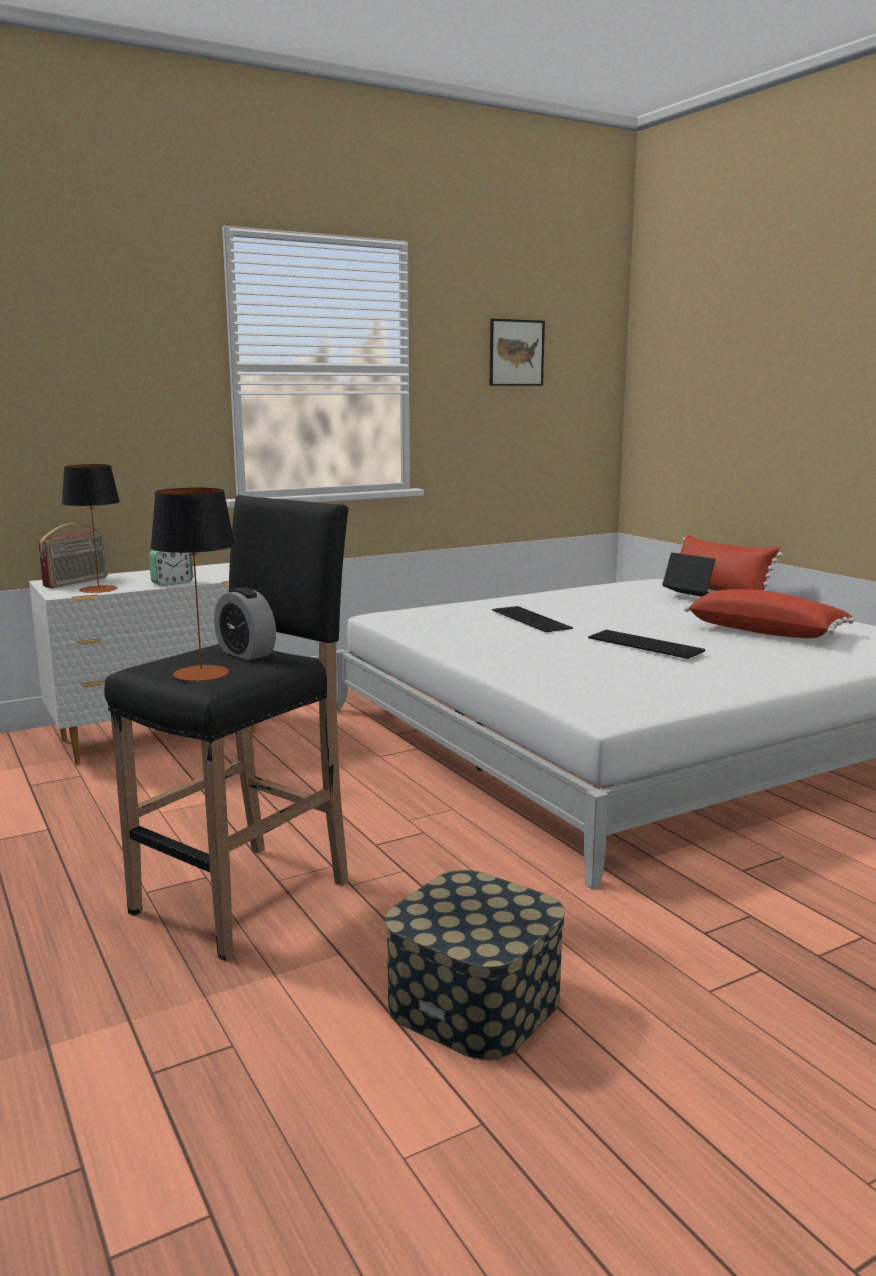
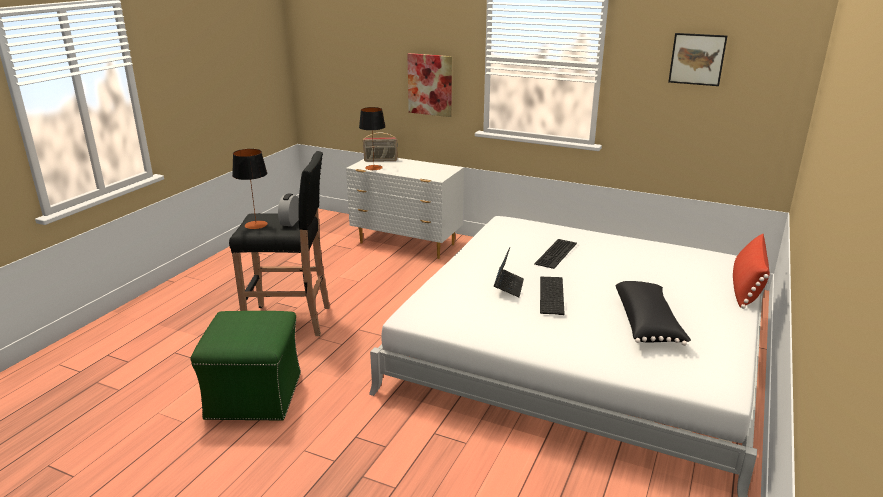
camera: 55 degrees right, 10 degrees up
alarm clock [149,550,193,586] -> none
storage box [385,870,565,1060] -> green ottoman [191,311,301,421]
laptop [662,553,715,597] -> laptop moved to [494,248,524,297]
red pillow [684,589,854,638] -> black pillow [615,281,691,346]
none -> picture [407,53,452,117]

